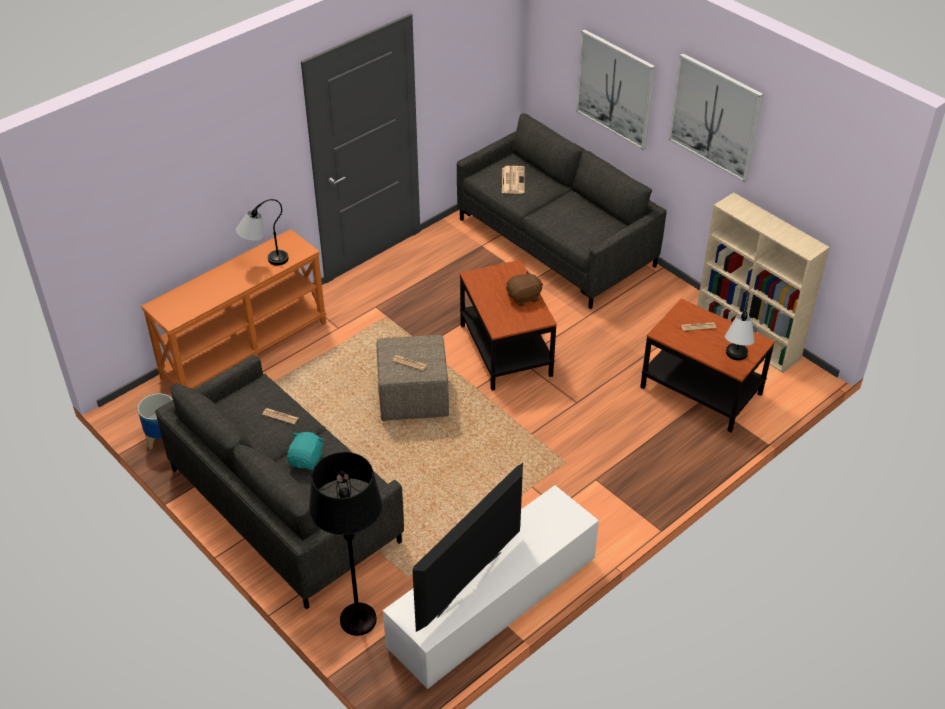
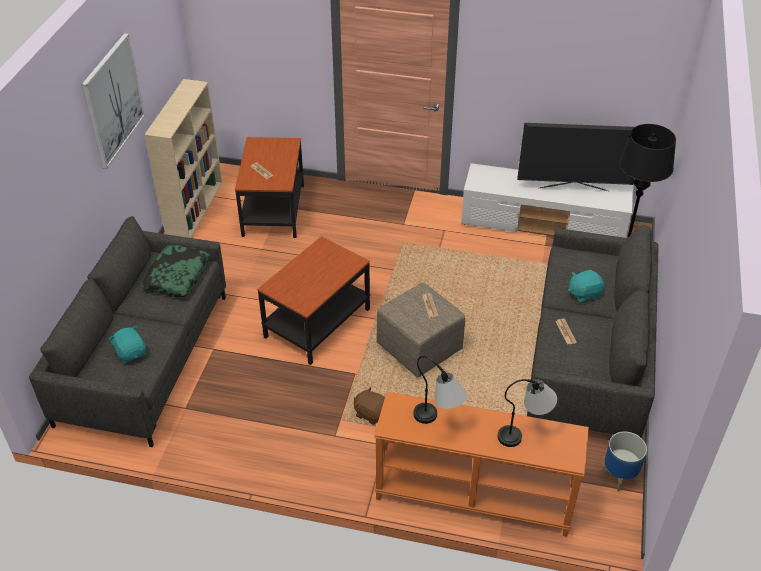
camera: 125 degrees left, 0 degrees up
newspaper [502,166,525,194] -> turquoise plush toy [108,326,146,363]
brown plush toy [506,270,543,306] -> brown plush toy moved to [354,387,385,425]
picture [576,29,655,150] -> none
table lamp [725,292,755,360] -> table lamp moved to [498,379,557,447]
none -> pillow [141,245,210,297]

